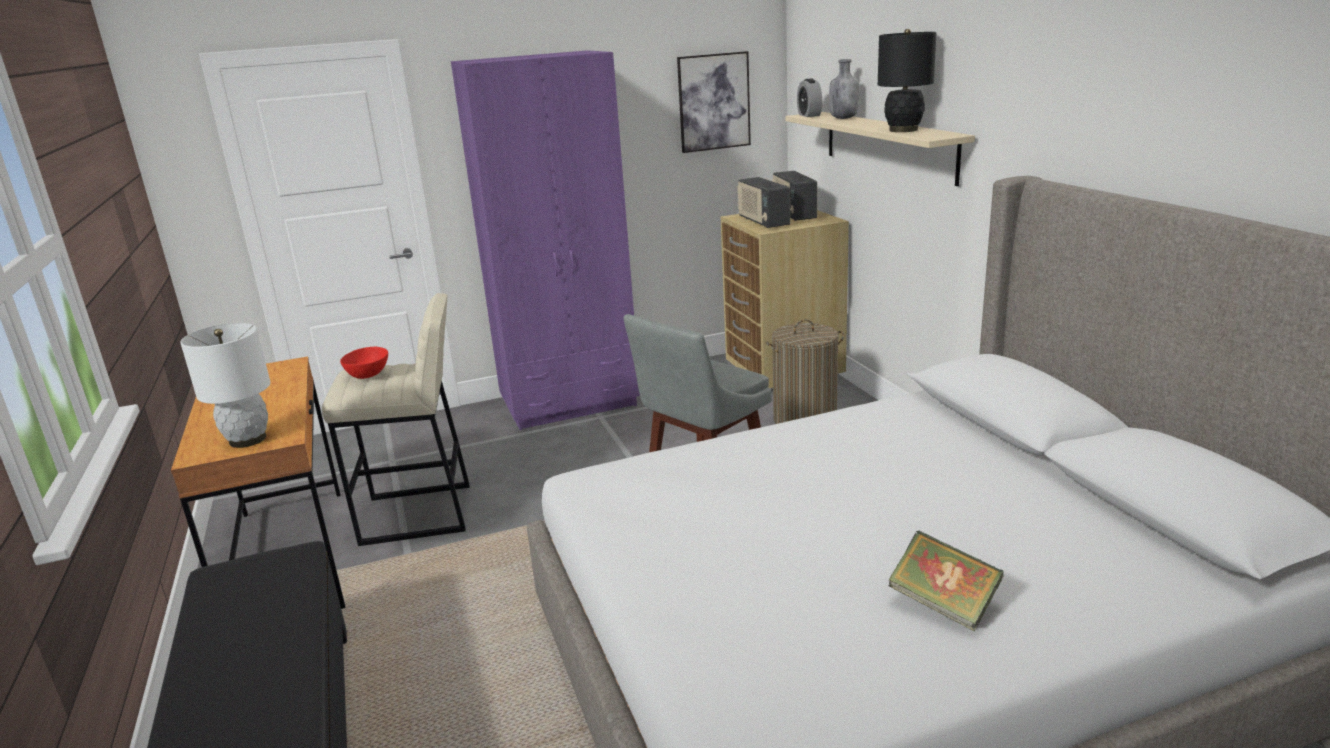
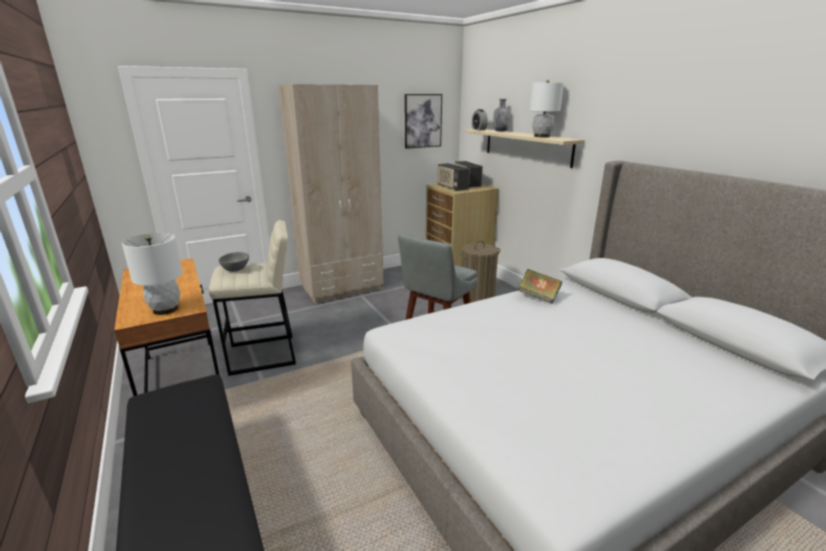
camera: 10 degrees left, 0 degrees up
red bowl [340,347,388,379] -> grey bowl [219,252,249,272]
purple wardrobe [451,50,640,430] -> beige wardrobe [278,84,384,304]
black table lamp [878,29,937,132] -> white table lamp [529,80,564,137]
book [888,531,1004,631] -> book moved to [518,269,562,304]

